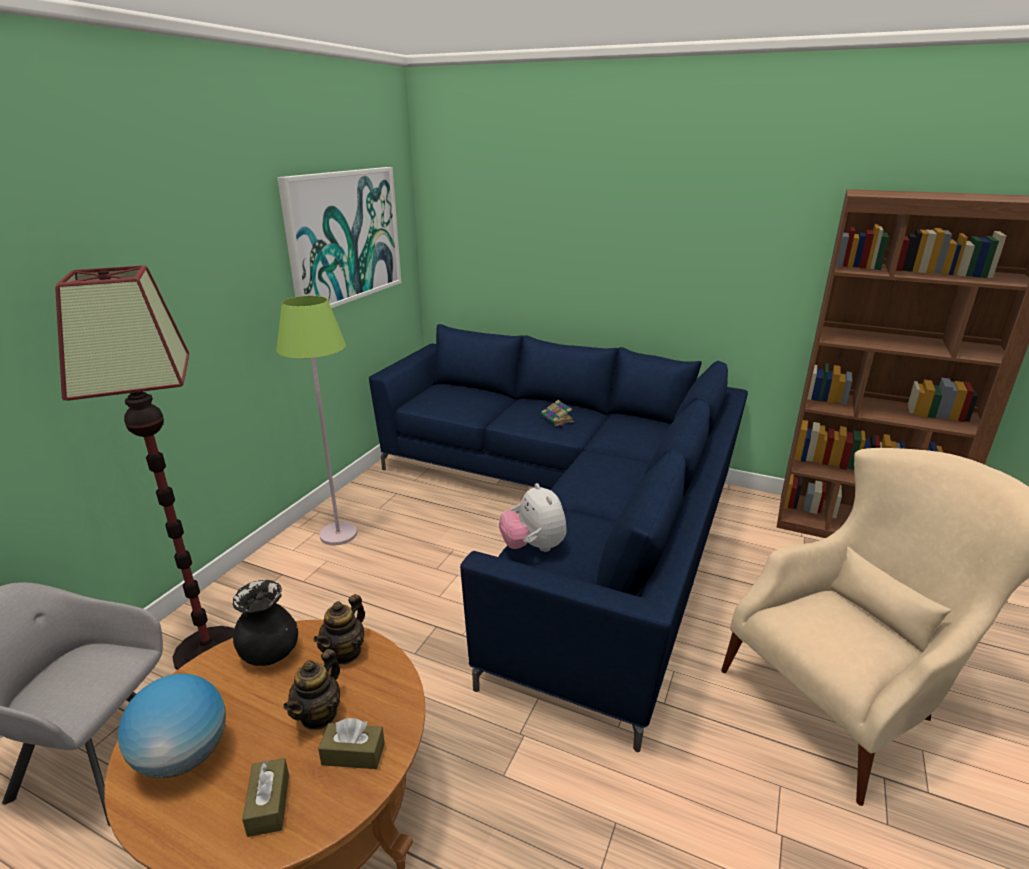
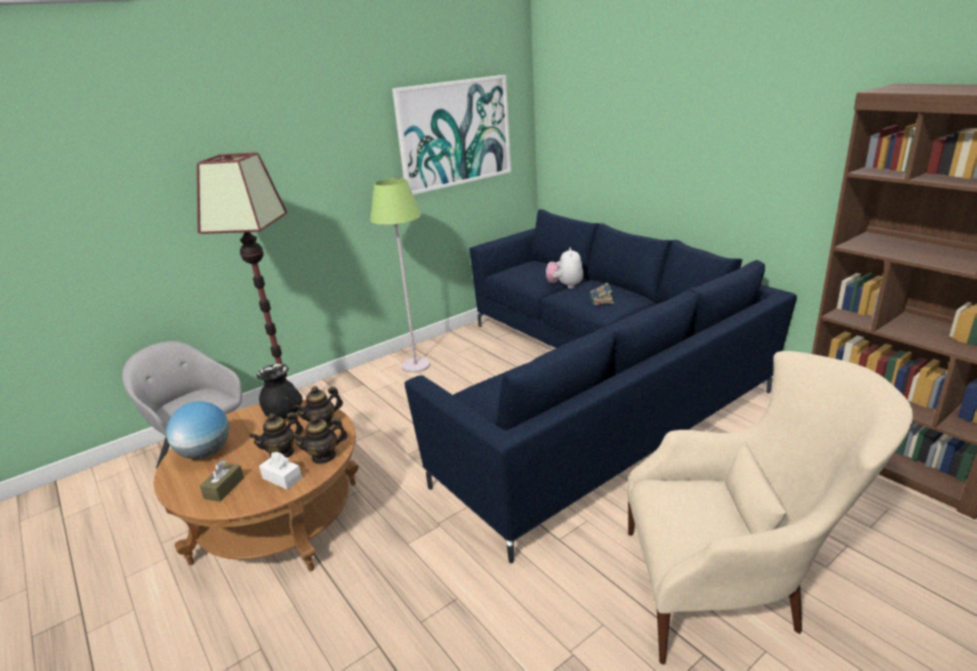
camera: 30 degrees right, 0 degrees up
brown tissue box [318,718,385,769] -> white tissue box [259,452,302,489]
plush toy [499,483,567,552] -> plush toy moved to [546,247,583,288]
none -> teapot [291,416,348,464]

